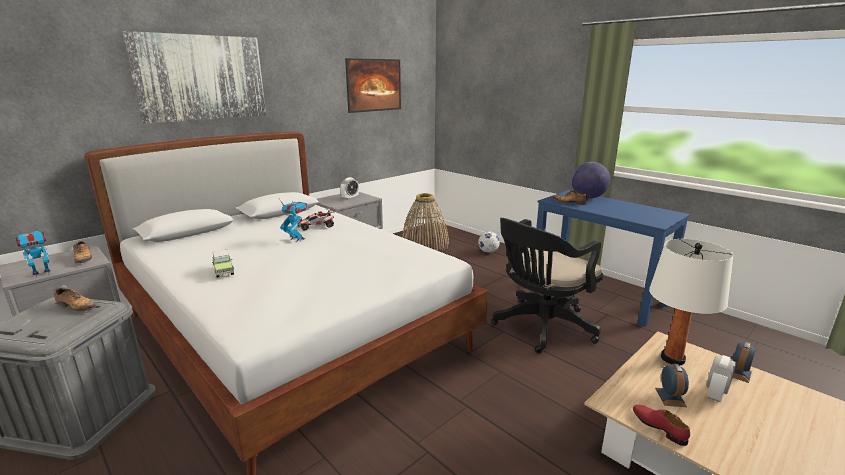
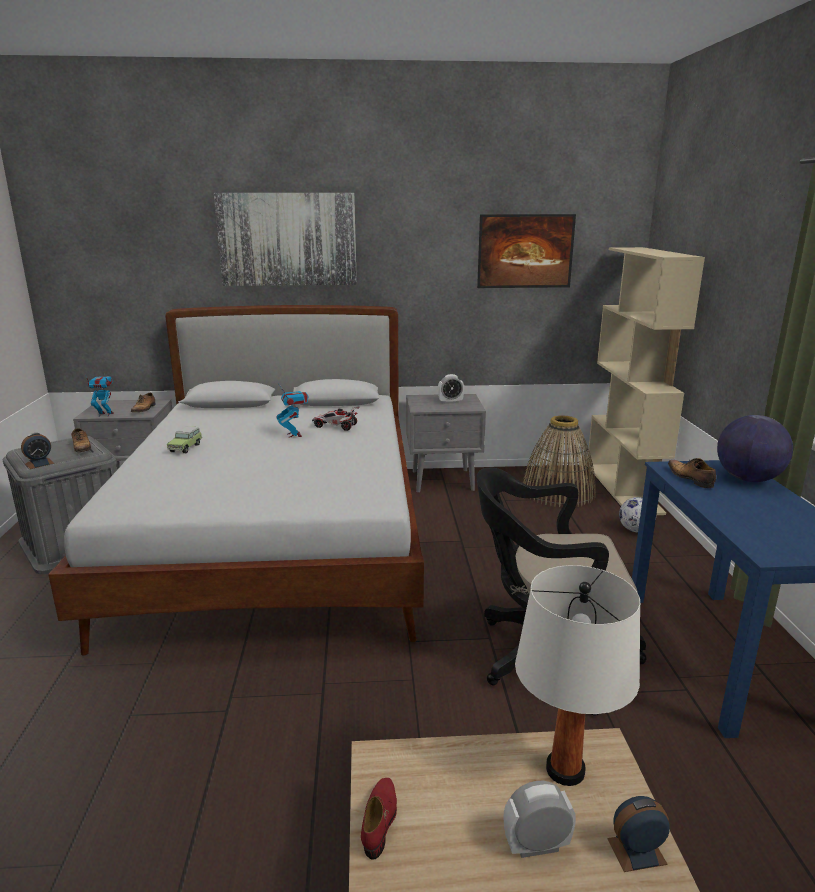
camera: 40 degrees right, 0 degrees up
alarm clock [655,364,689,407] -> alarm clock moved to [21,433,54,469]
none -> beige bookcase [587,247,705,515]

